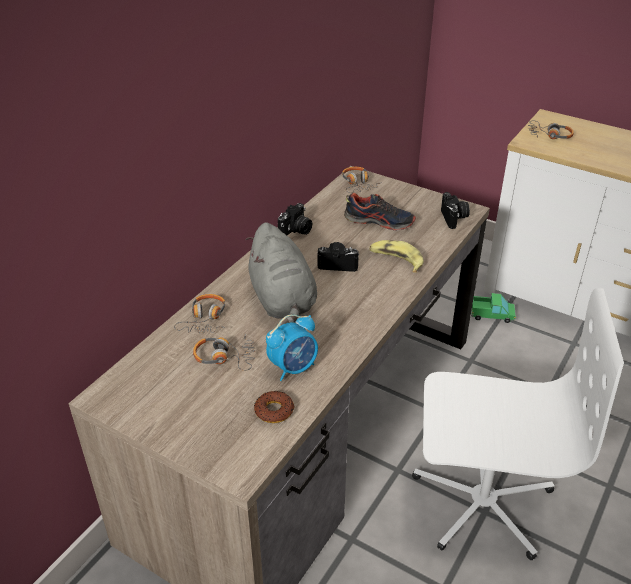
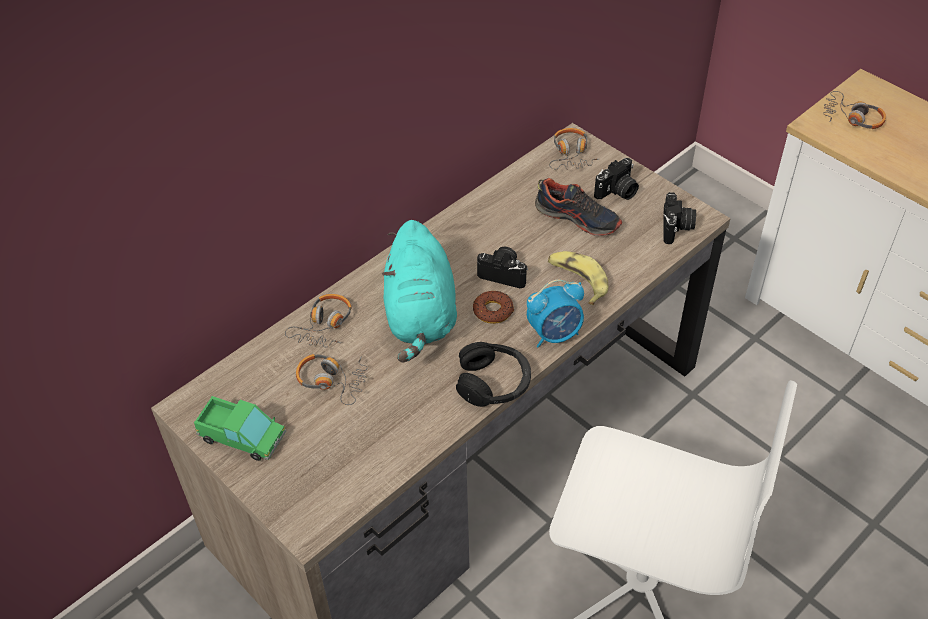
camera: 15 degrees right, 10 degrees up
grey plush toy [245,222,317,325] -> turquoise plush toy [382,220,457,362]
donut [254,391,295,423] -> donut moved to [473,291,514,324]
alarm clock [266,314,318,381] -> alarm clock moved to [527,279,584,347]
camera [278,203,312,235] -> camera moved to [594,158,639,200]
toy truck [471,293,516,323] -> toy truck moved to [194,396,286,461]
none -> black headphones [456,342,531,407]

